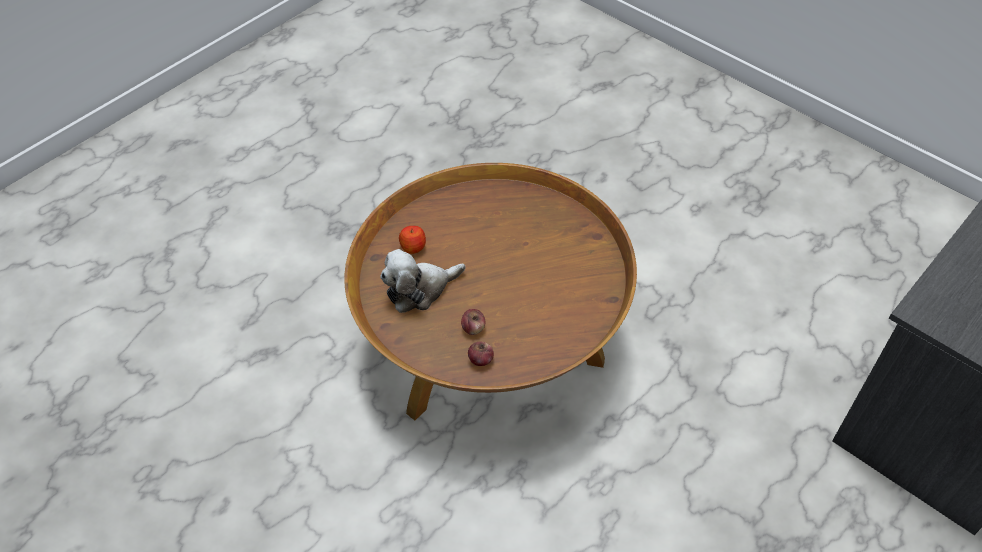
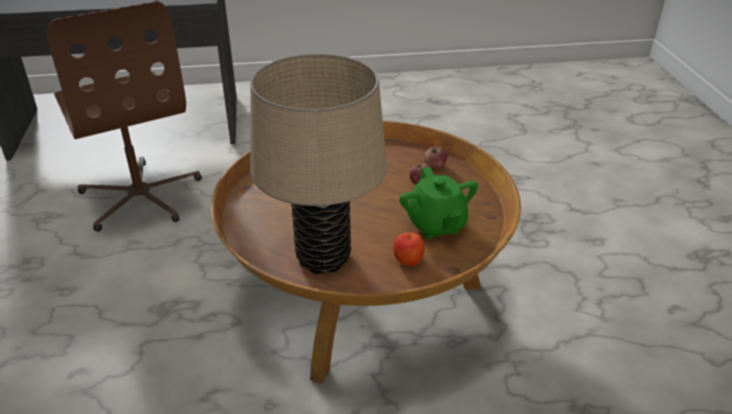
camera: 140 degrees left, 15 degrees down
plush toy [380,249,466,313] -> green teapot [399,167,478,239]
none -> brown office chair [47,1,202,232]
none -> beige table lamp [250,54,387,274]

